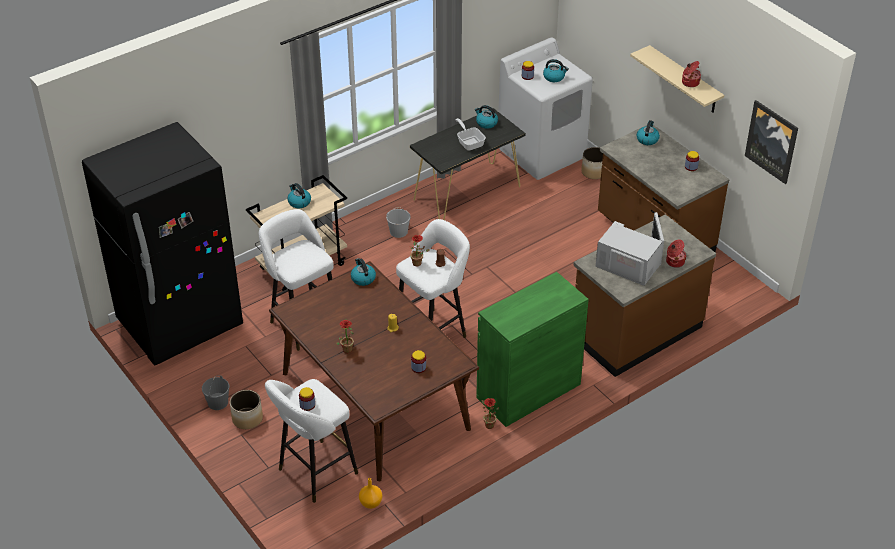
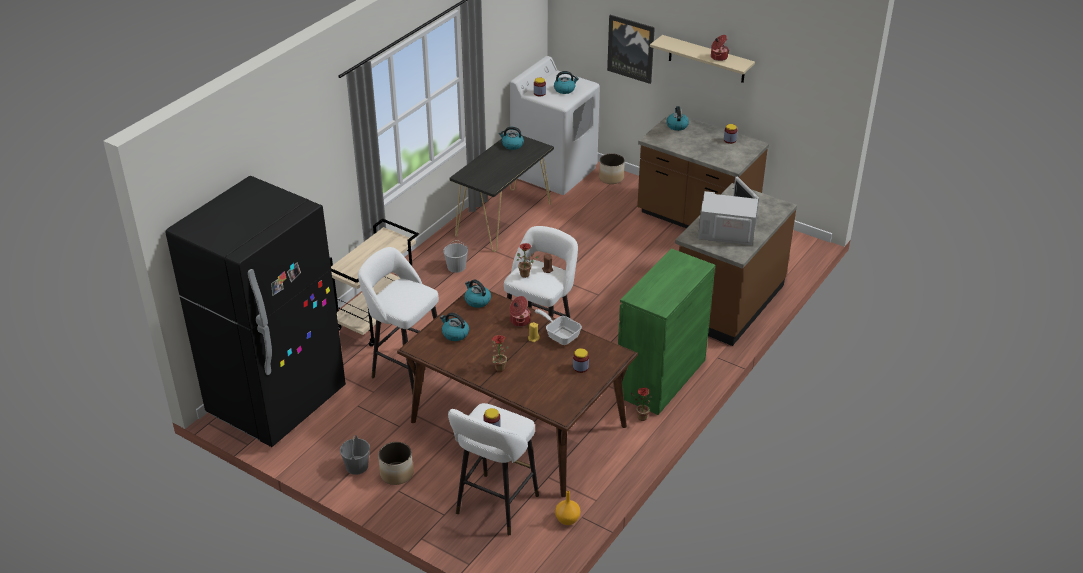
camera: 20 degrees left, 5 degrees down
kettle [287,183,311,208] -> kettle moved to [440,313,469,341]
frying pan [456,118,486,151] -> frying pan moved to [535,309,582,345]
cooking pot [666,240,686,268] -> cooking pot moved to [510,296,531,327]
picture [745,100,798,184] -> picture moved to [607,15,655,84]

